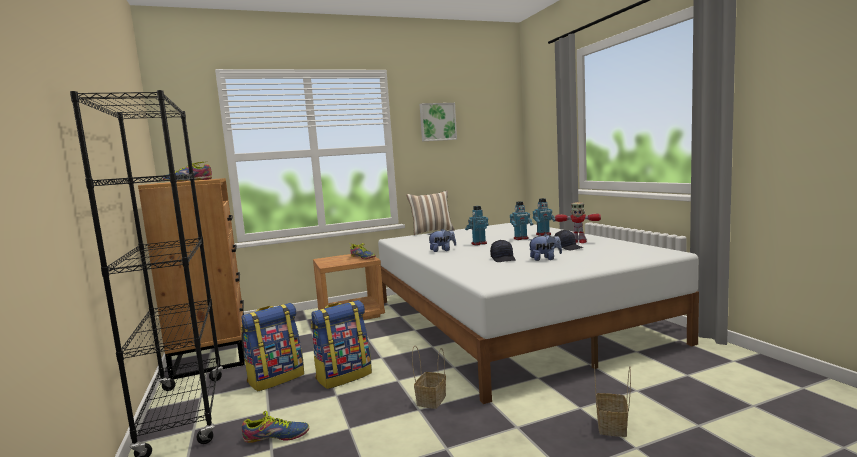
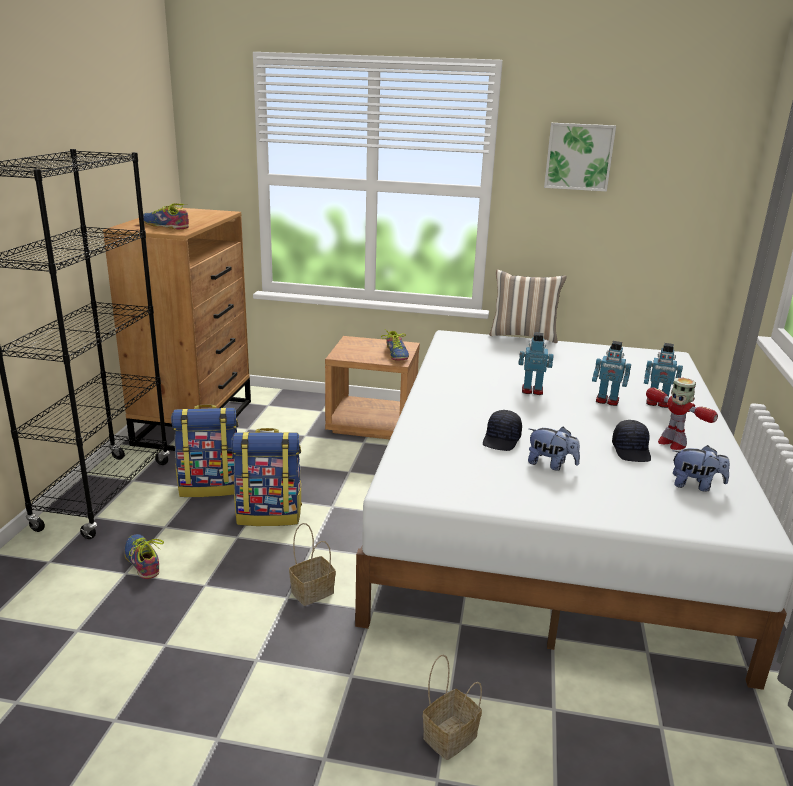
camera: 30 degrees right, 15 degrees up
shoe [242,411,309,443] -> shoe turned 150 degrees counterclockwise [125,534,164,579]
plush toy [428,229,456,252] -> plush toy moved to [673,445,730,491]

